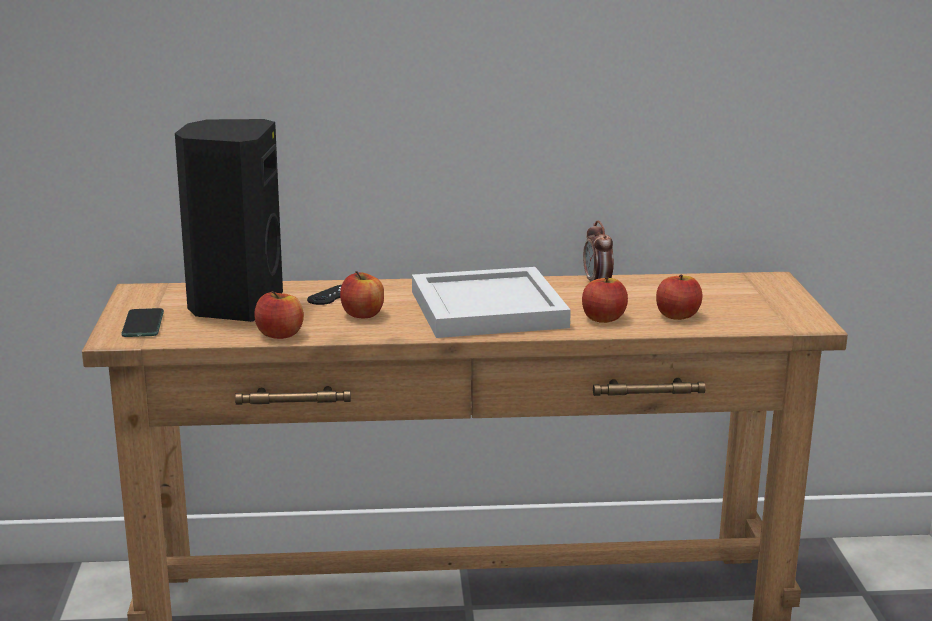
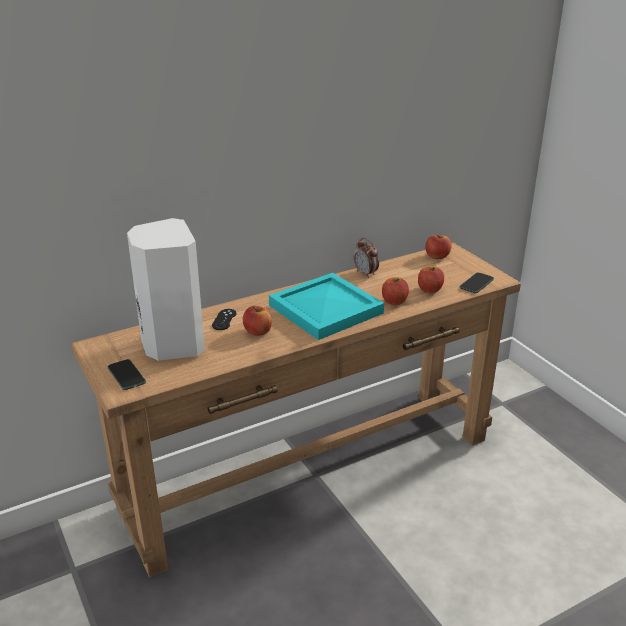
camera: 25 degrees left, 10 degrees up
black speaker [175,119,283,322] -> white speaker [127,218,205,361]
apple [255,291,304,339] -> apple moved to [425,235,451,259]
white tray [412,267,571,338] -> turquoise tray [269,273,384,340]
none -> phone [460,272,494,293]

